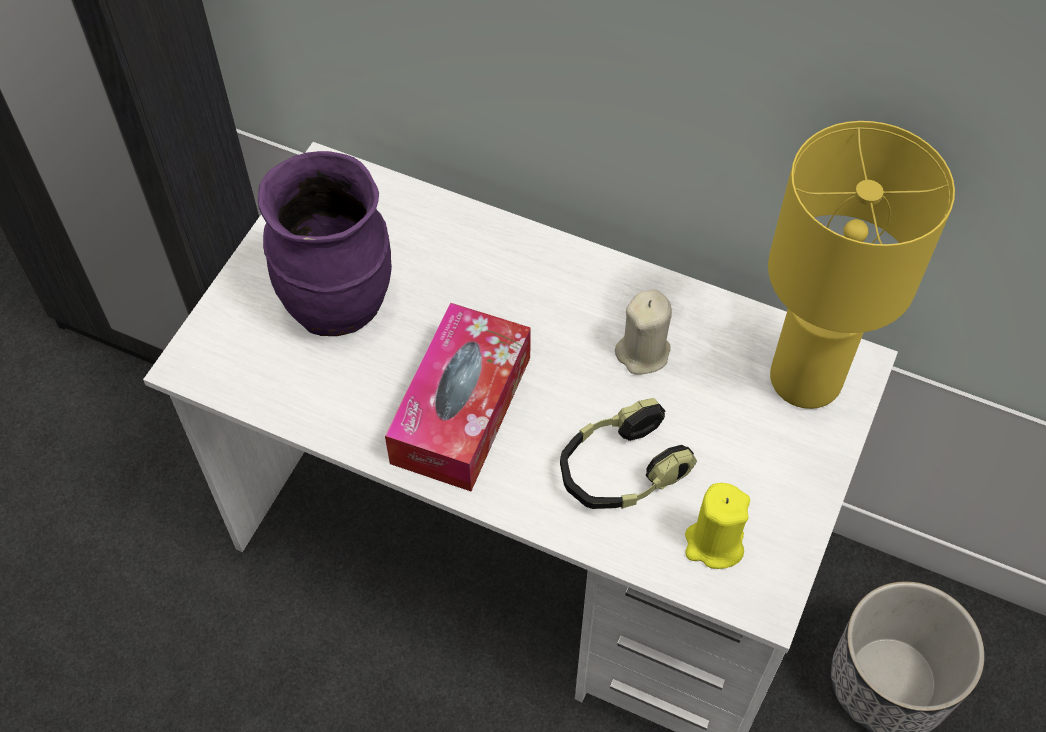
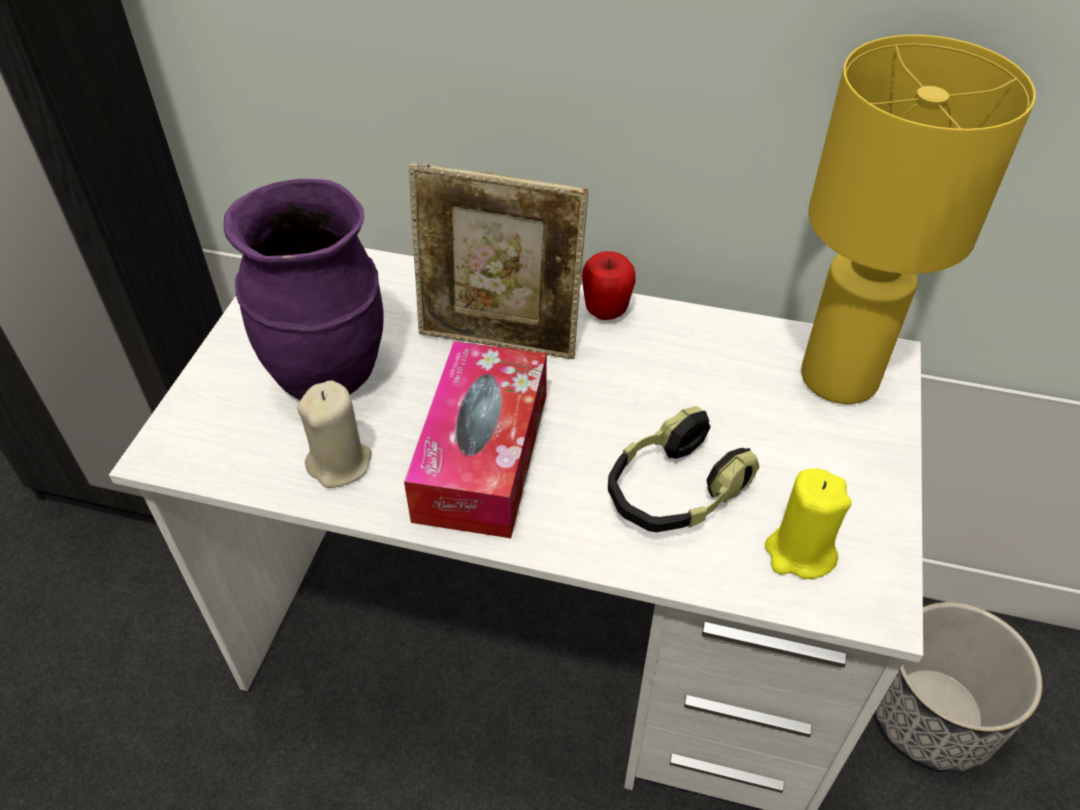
camera: 10 degrees left, 10 degrees down
beige candle [615,289,672,375] -> beige candle moved to [297,380,372,488]
none -> picture frame [409,163,588,359]
none -> apple [582,251,636,320]

